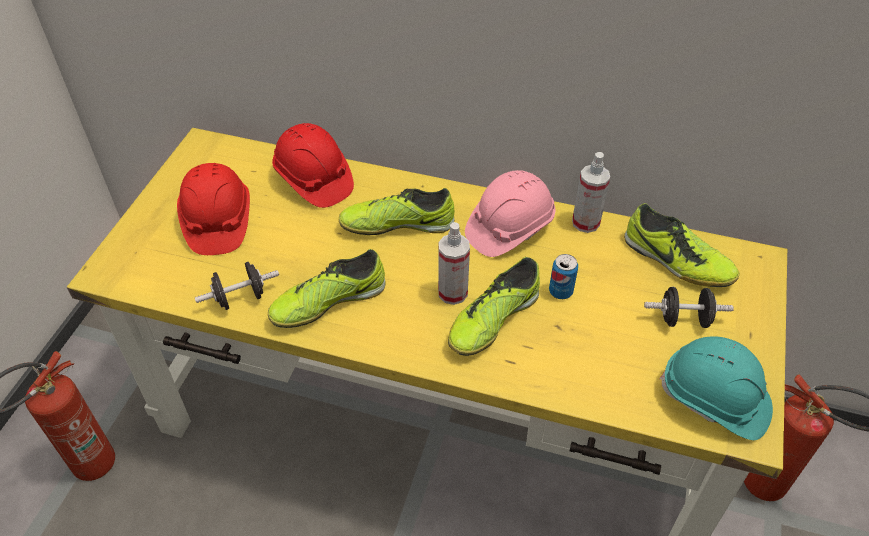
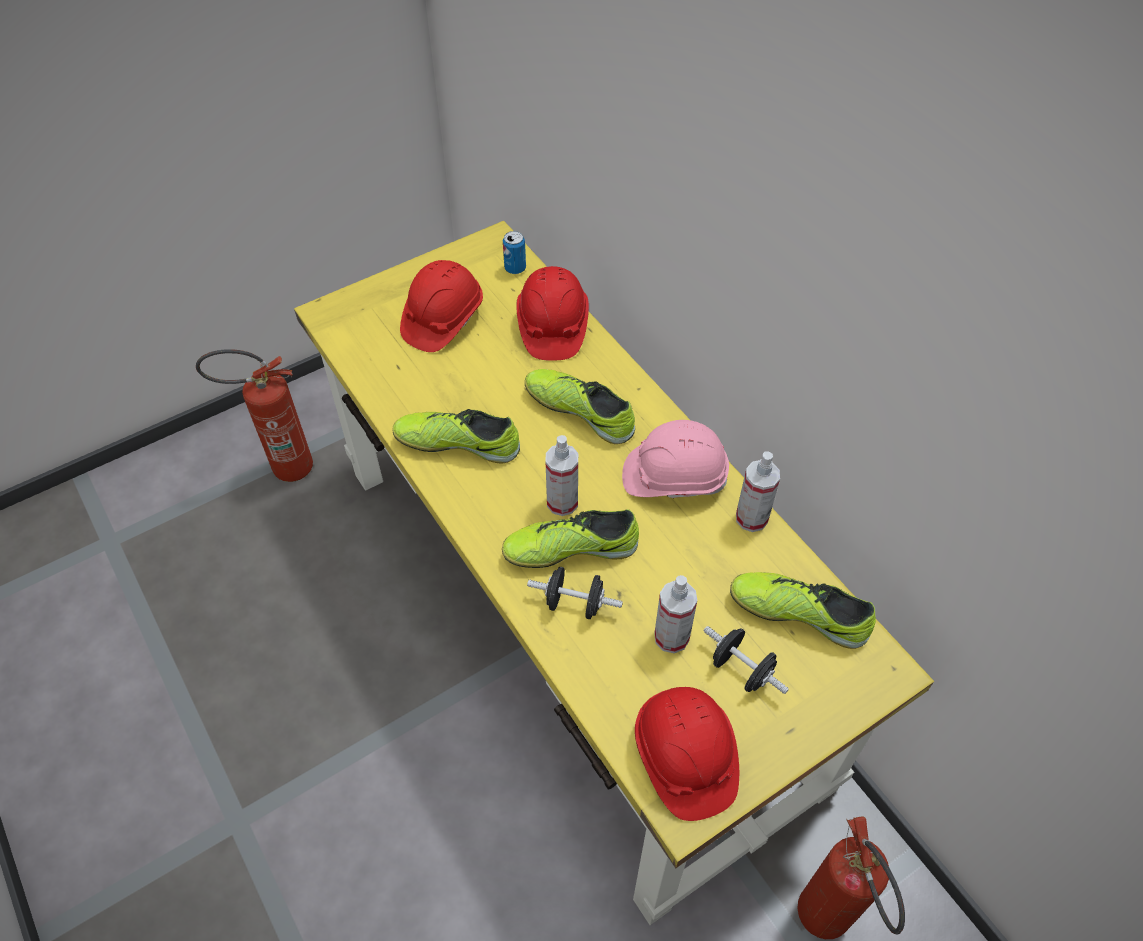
camera: 40 degrees right, 5 degrees up
black dumbbell [195,262,279,310] -> black dumbbell moved to [527,567,623,619]
can [549,254,578,299] -> can moved to [503,231,526,274]
shoe [624,203,740,287] -> shoe turned 120 degrees clockwise [730,572,876,649]
turquoise hard hat [659,336,773,440] -> red hard hat [635,687,739,821]
none -> spray bottle [654,575,697,653]

